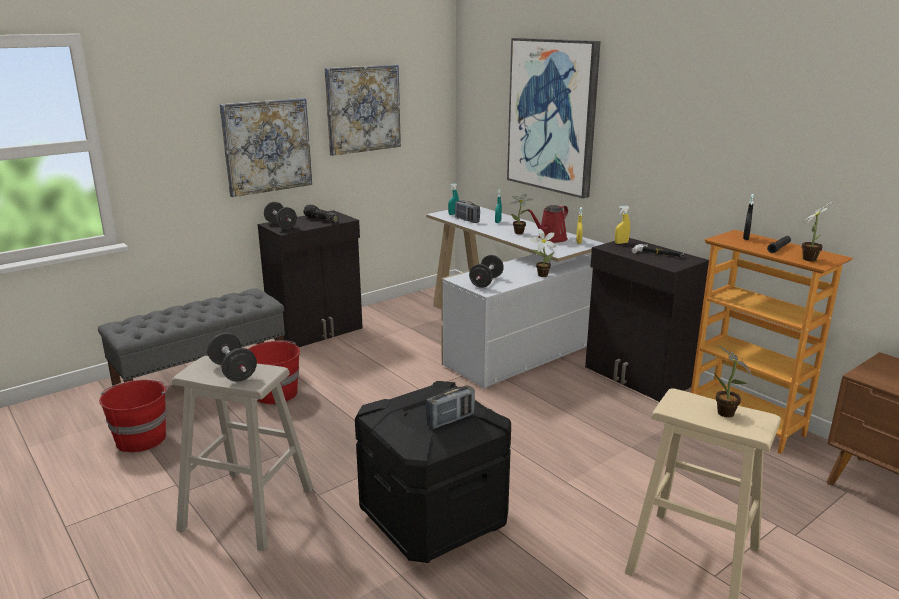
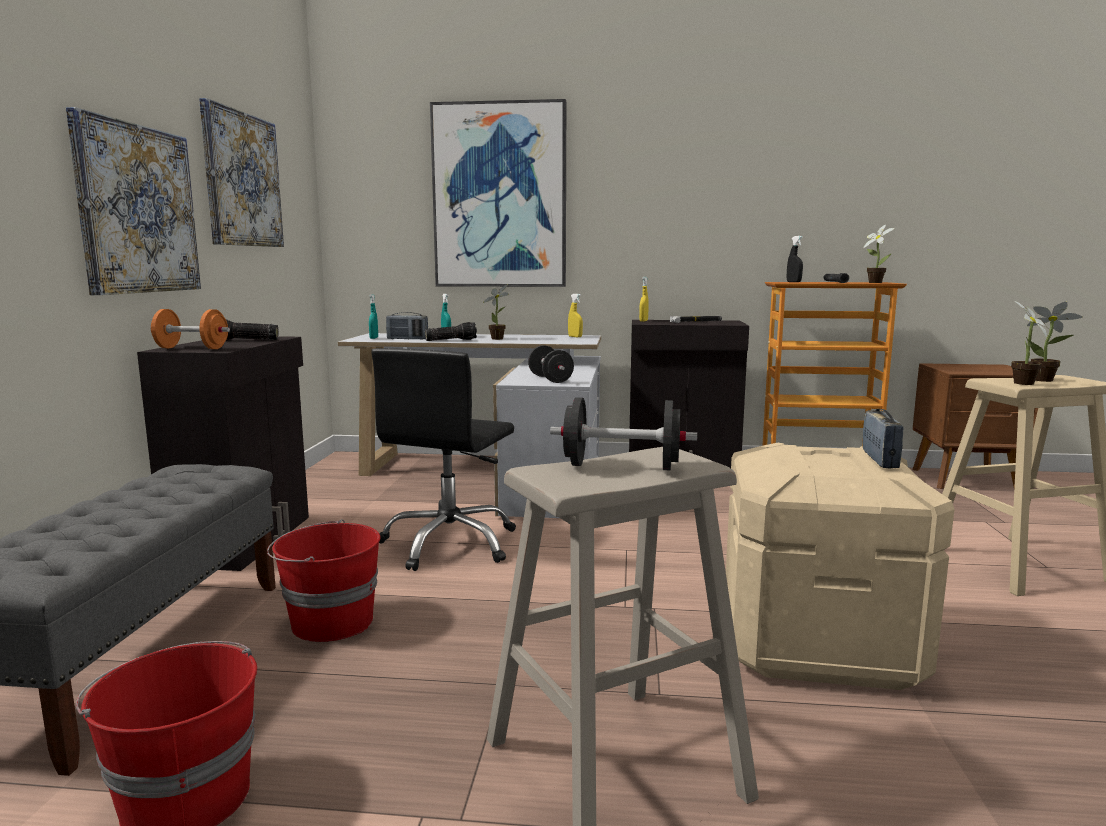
camera: 45 degrees left, 10 degrees down
black dumbbell [264,202,297,229] -> orange dumbbell [150,309,230,349]
black storage box [355,381,511,563] -> beige storage box [726,443,955,690]
red watering can [527,205,568,243] -> none
potted plant [530,228,556,277] -> potted plant moved to [1011,301,1048,385]
none -> black office chair [371,348,516,571]
none -> flashlight [425,322,477,341]

